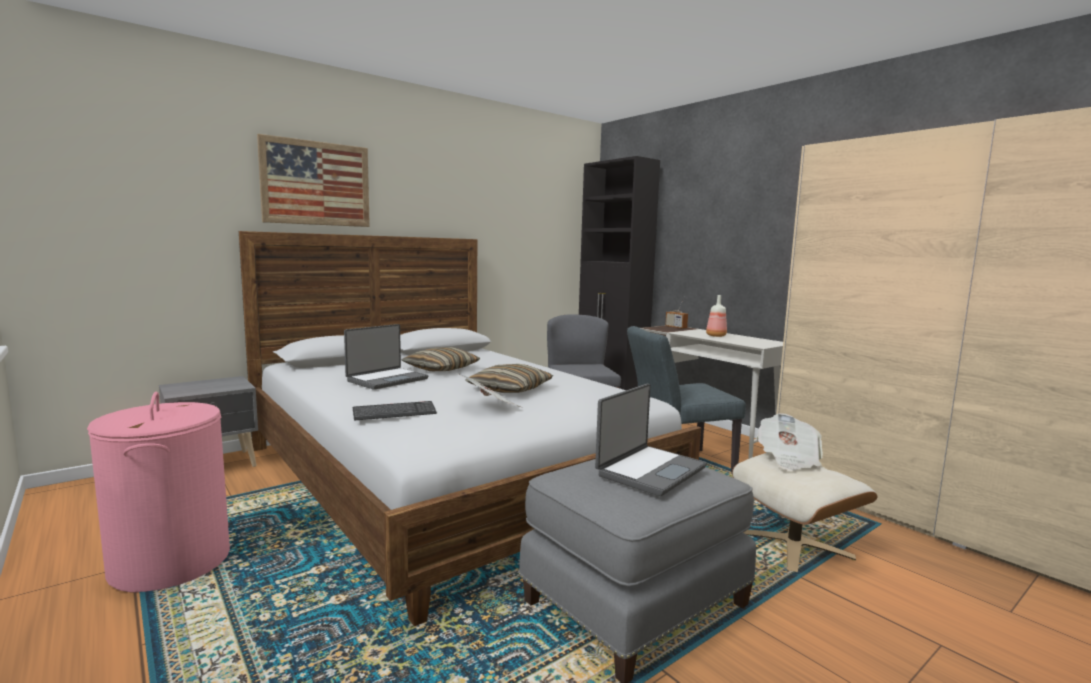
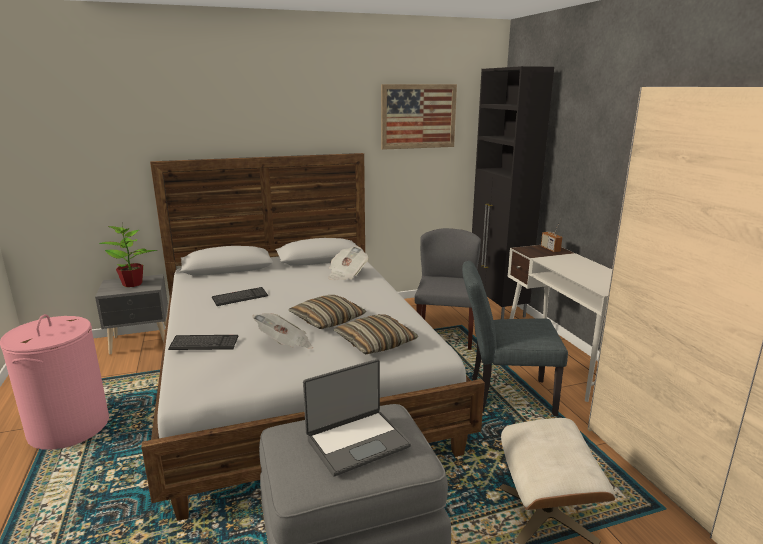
camera: 20 degrees right, 10 degrees up
picture [257,134,370,227] -> picture moved to [381,84,457,150]
laptop [344,324,428,390] -> keyboard [212,287,268,306]
pillow [402,347,480,371] -> pillow moved to [334,314,418,355]
bottle [706,295,727,337] -> none
newspaper [757,413,823,471] -> newspaper moved to [328,246,368,280]
none -> potted plant [99,226,158,287]

